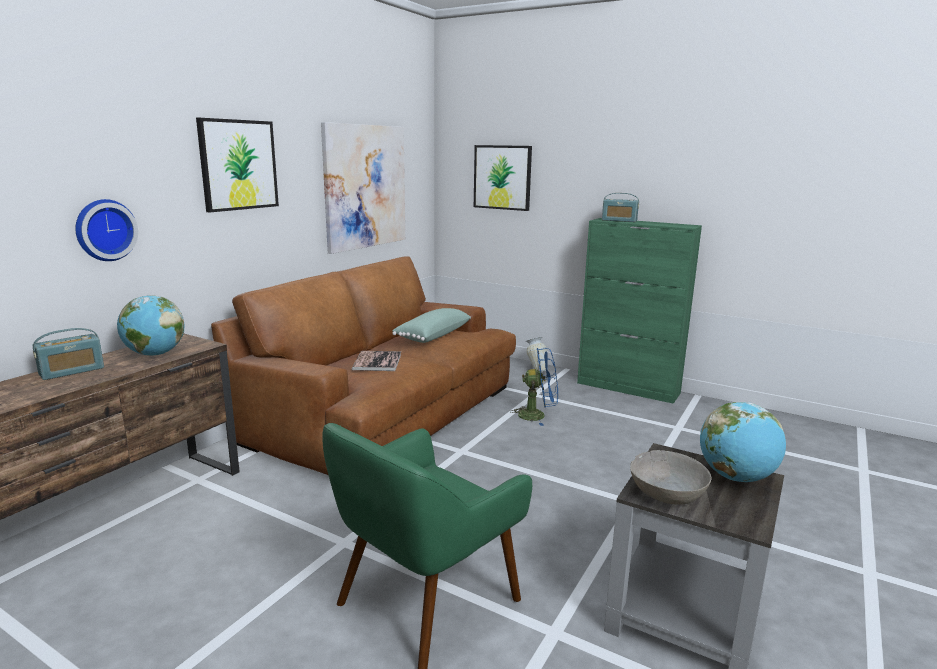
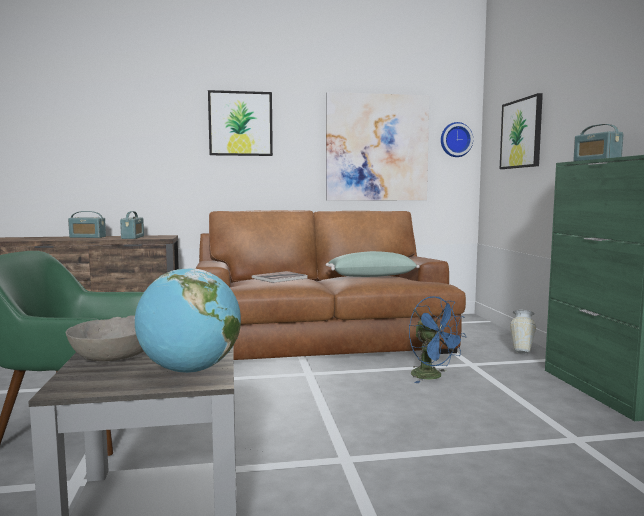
camera: 50 degrees right, 10 degrees down
wall clock [75,199,138,261] -> wall clock moved to [441,122,473,157]
globe [117,295,184,356] -> radio [120,211,144,239]

